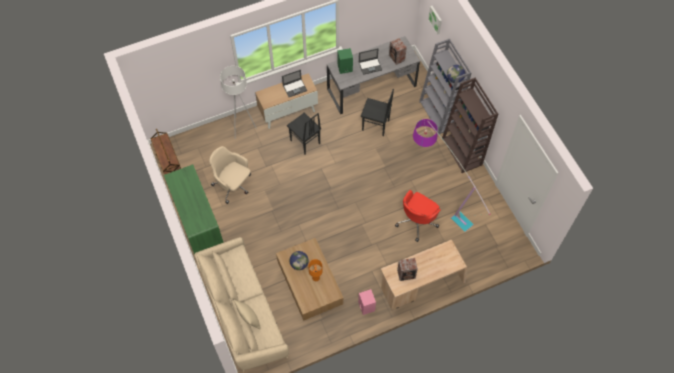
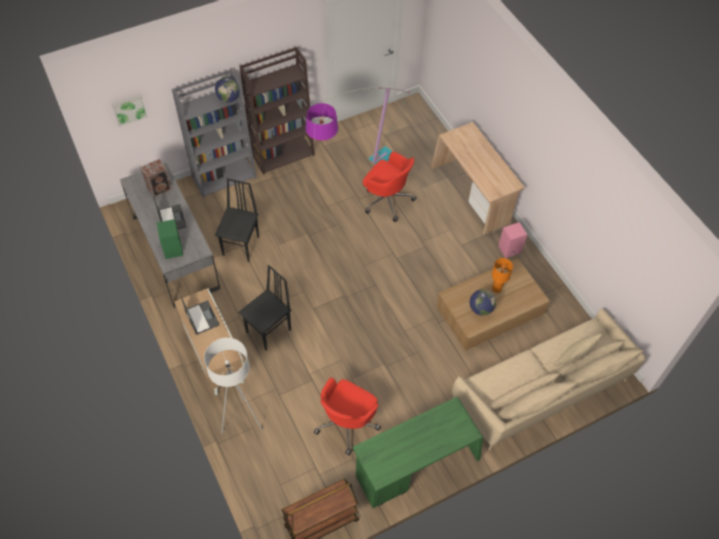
camera: 95 degrees left, 5 degrees down
beige office chair [209,146,251,204] -> red office chair [314,377,381,455]
speaker [397,258,418,281] -> none

